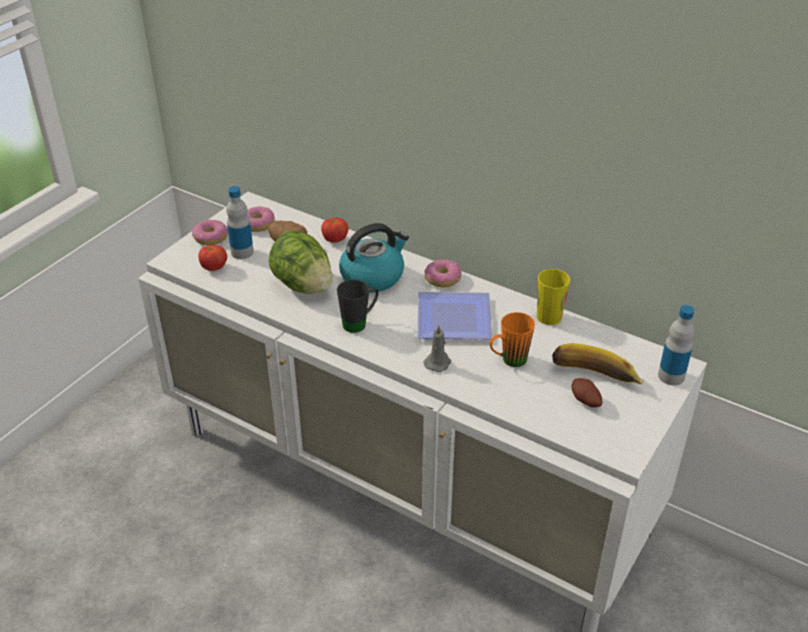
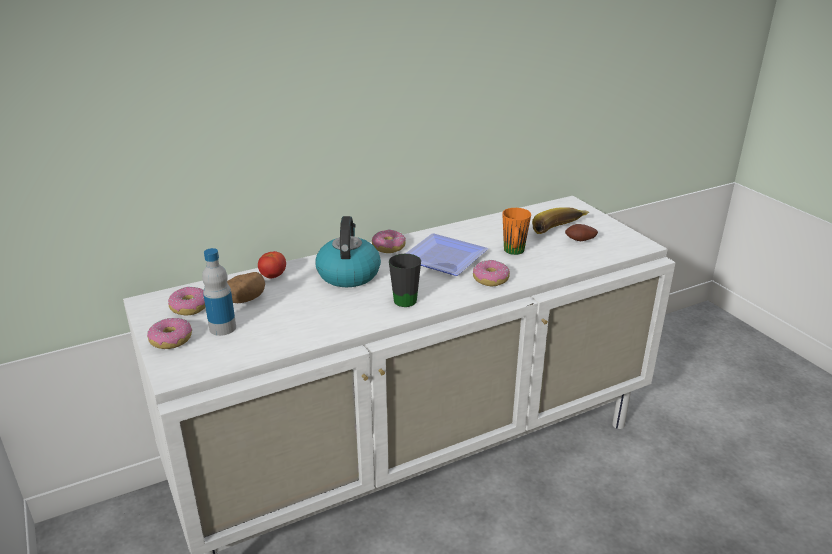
camera: 60 degrees left, 10 degrees down
tomato [198,245,227,271] -> none
lettuce [269,230,333,294] -> none
grey candle [424,325,451,372] -> donut [473,260,510,286]
cup [537,269,570,325] -> none
bottle [658,305,695,385] -> none

